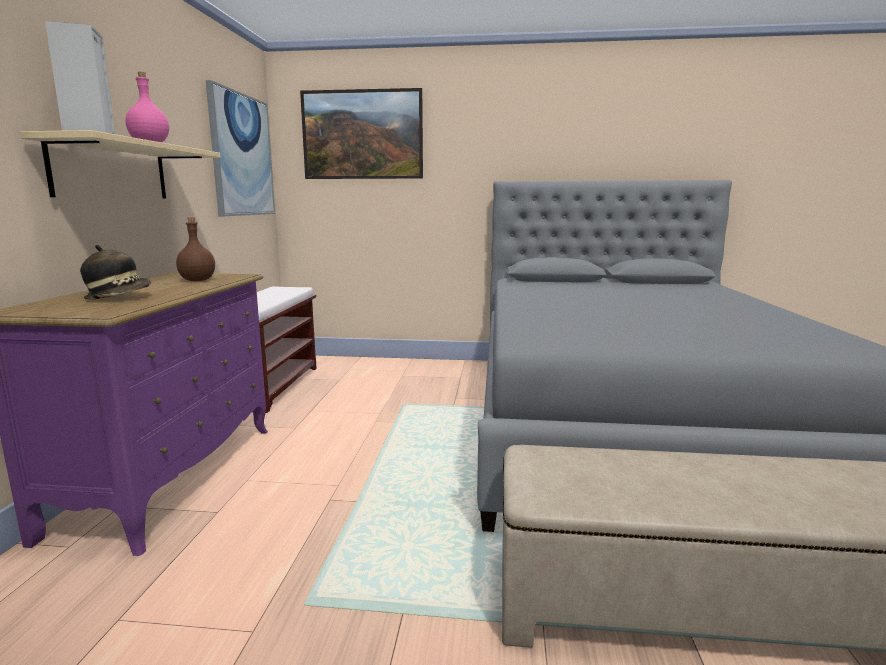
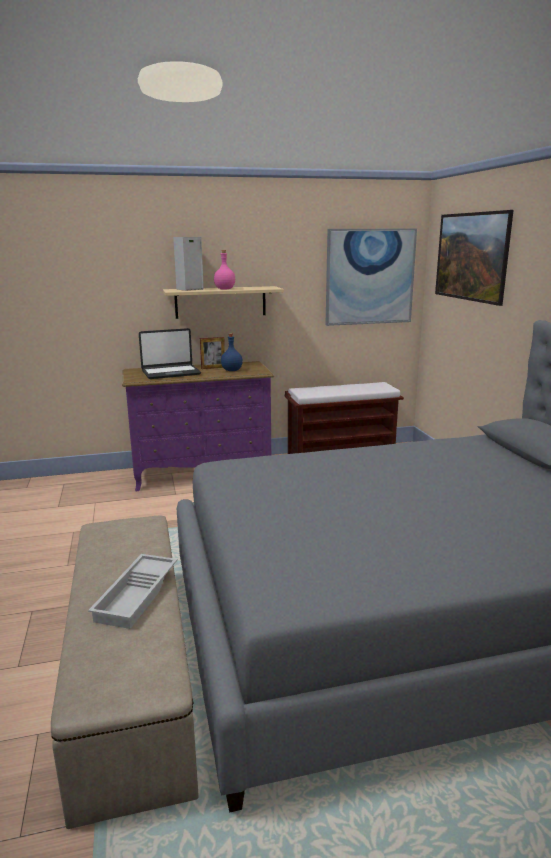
camera: 70 degrees right, 5 degrees up
hat [80,245,151,300] -> laptop [139,328,201,379]
brown bottle [176,217,215,281] -> blue bottle [221,334,243,371]
none -> white tray [88,554,177,629]
none -> picture frame [200,337,225,369]

